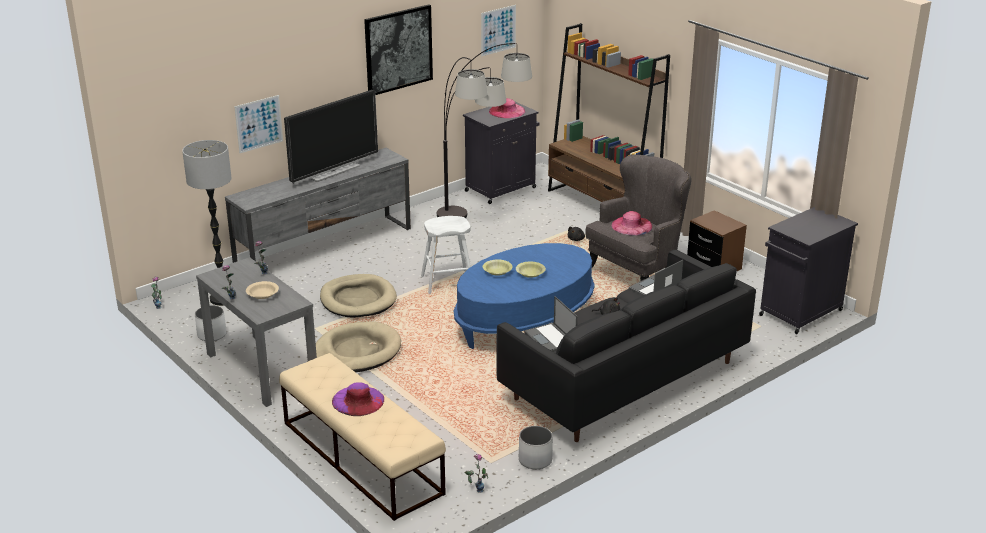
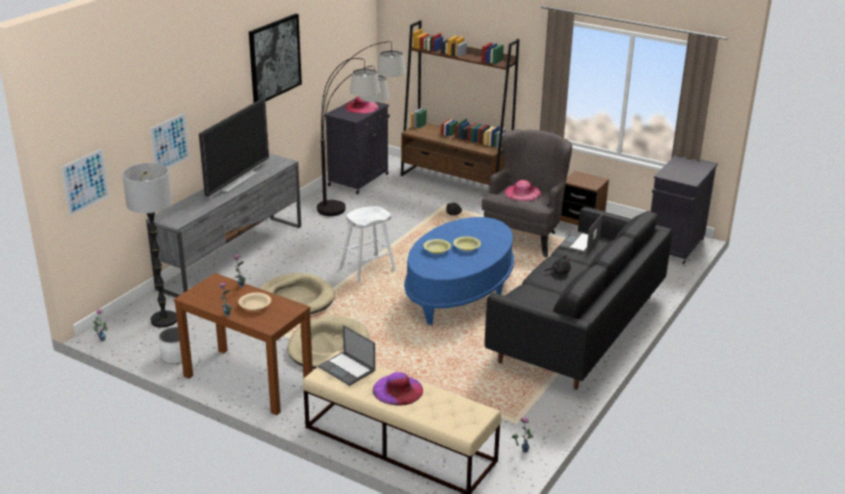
camera: 20 degrees left, 0 degrees up
grey console table [196,257,317,407] -> brown console table [174,273,313,415]
picture [481,5,516,56] -> picture moved to [61,148,110,216]
white planter [519,426,553,469] -> none
laptop [524,296,578,352] -> laptop moved to [318,325,375,386]

